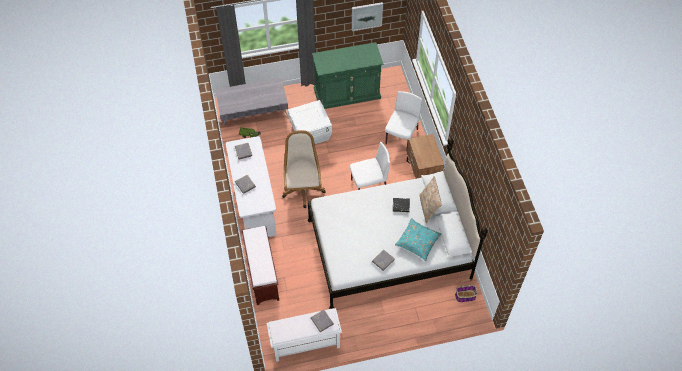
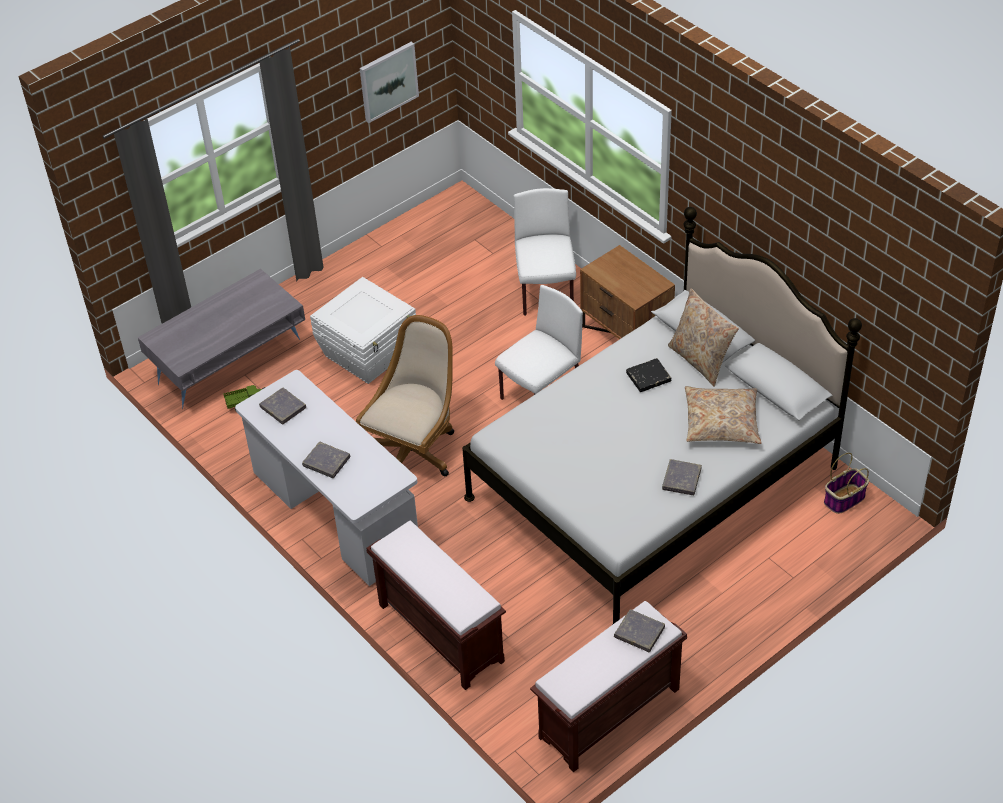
camera: 25 degrees left, 10 degrees down
white bench [267,308,342,362] -> brown bench [530,601,687,772]
office chair [282,130,326,208] -> office chair turned 60 degrees clockwise [356,315,454,476]
green dresser [312,42,384,109] -> none
turquoise pillow [395,218,441,261] -> beige pillow [685,386,762,444]

